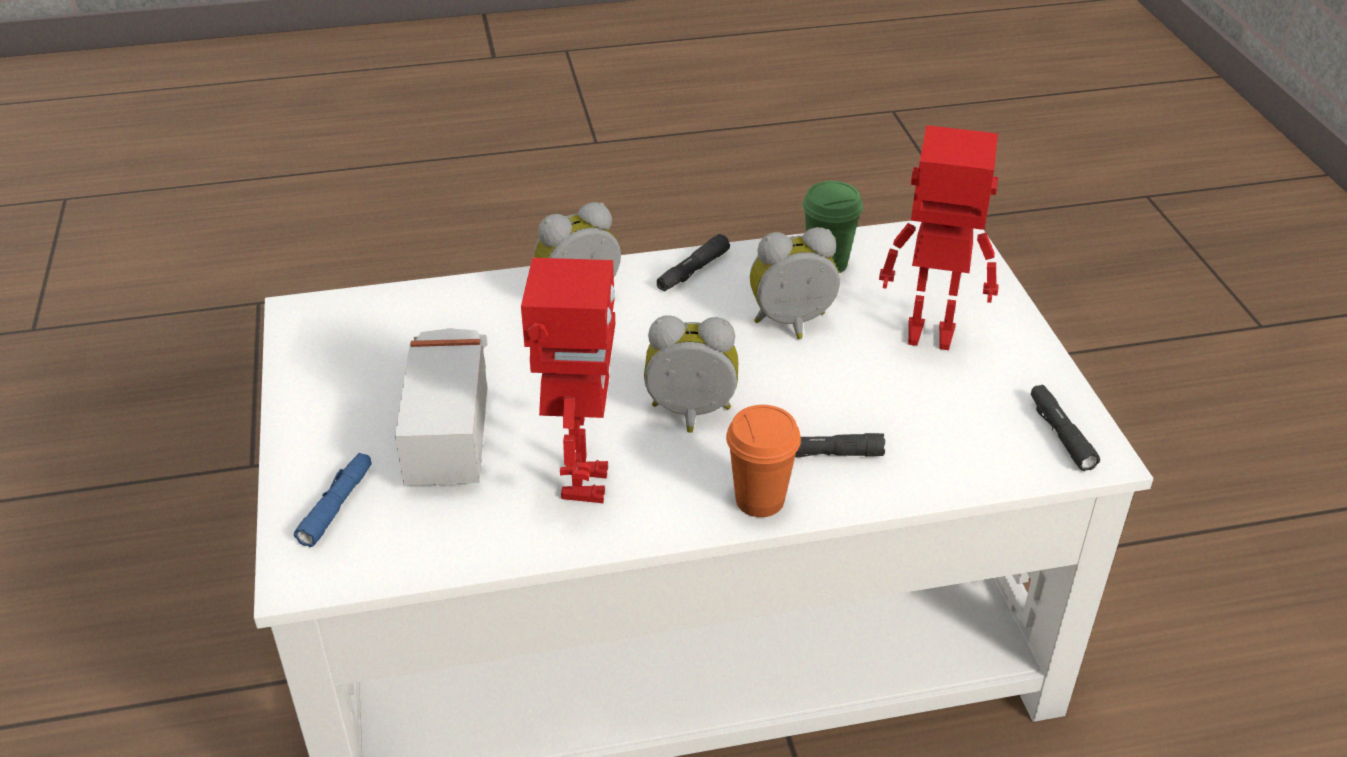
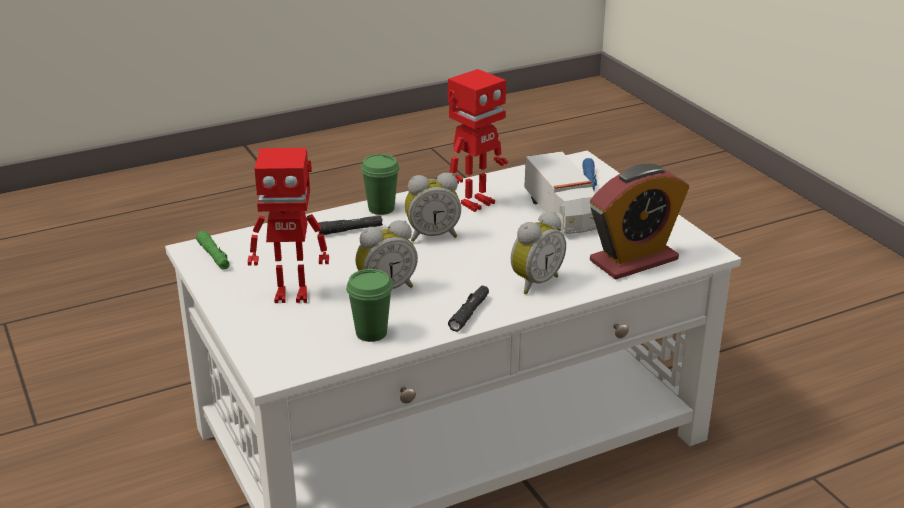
camera: 165 degrees right, 10 degrees down
toy robot [521,258,615,503] -> toy robot turned 120 degrees counterclockwise [447,69,508,212]
orange cup [726,405,801,517] -> green cup [361,154,399,215]
black flashlight [1031,385,1100,471] -> green flashlight [196,231,229,270]
none -> alarm clock [590,164,689,280]

